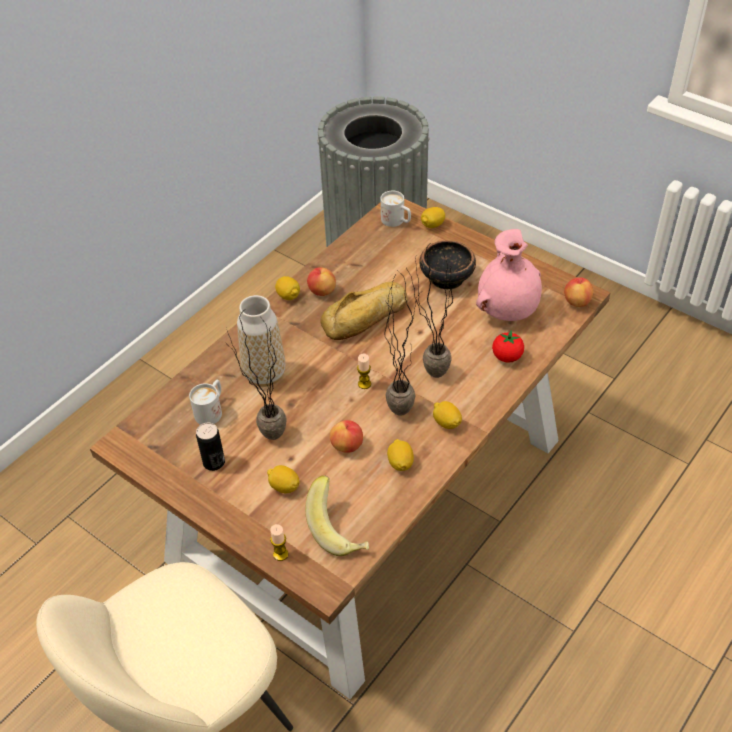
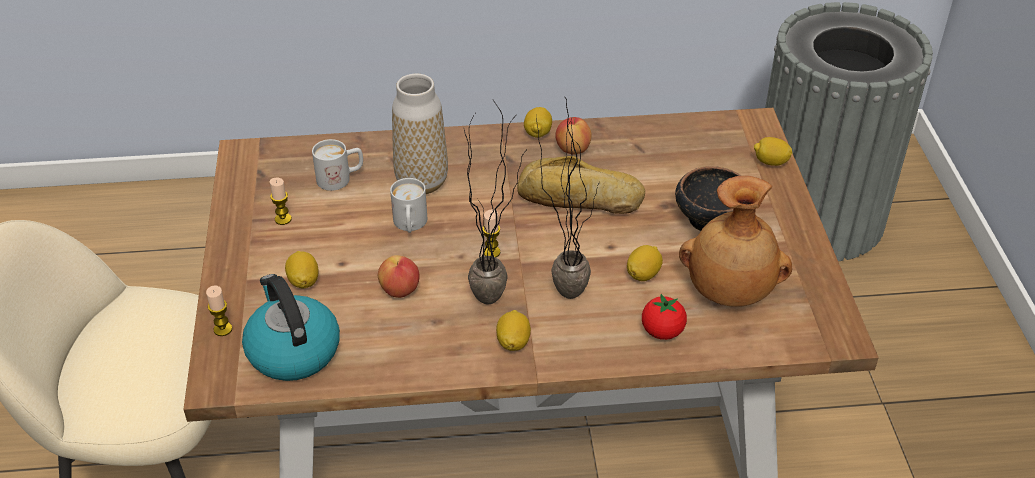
camera: 45 degrees right, 5 degrees down
can [196,422,225,471] -> candle [270,178,292,225]
potted plant [227,313,287,440] -> none
banana [305,475,369,556] -> kettle [242,274,340,381]
white mug [381,190,411,227] -> white mug moved to [390,178,427,233]
lemon [387,439,414,471] -> lemon moved to [627,245,663,281]
pink vase [476,229,542,321] -> brown vase [679,176,792,307]
apple [564,277,593,307] -> none

